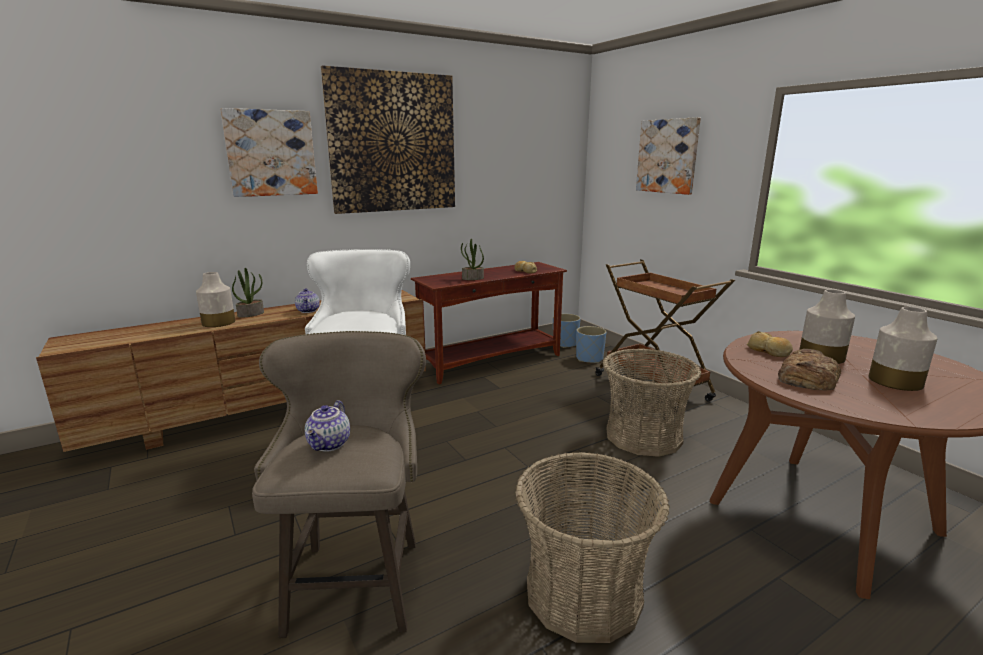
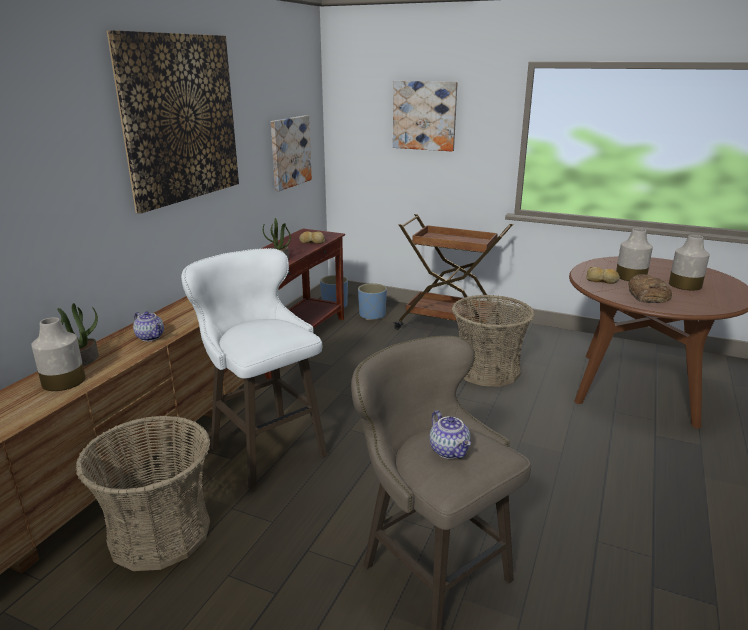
camera: 35 degrees left, 5 degrees up
picture [220,108,318,197] -> picture moved to [271,115,312,191]
basket [515,452,669,643] -> basket moved to [76,415,210,571]

